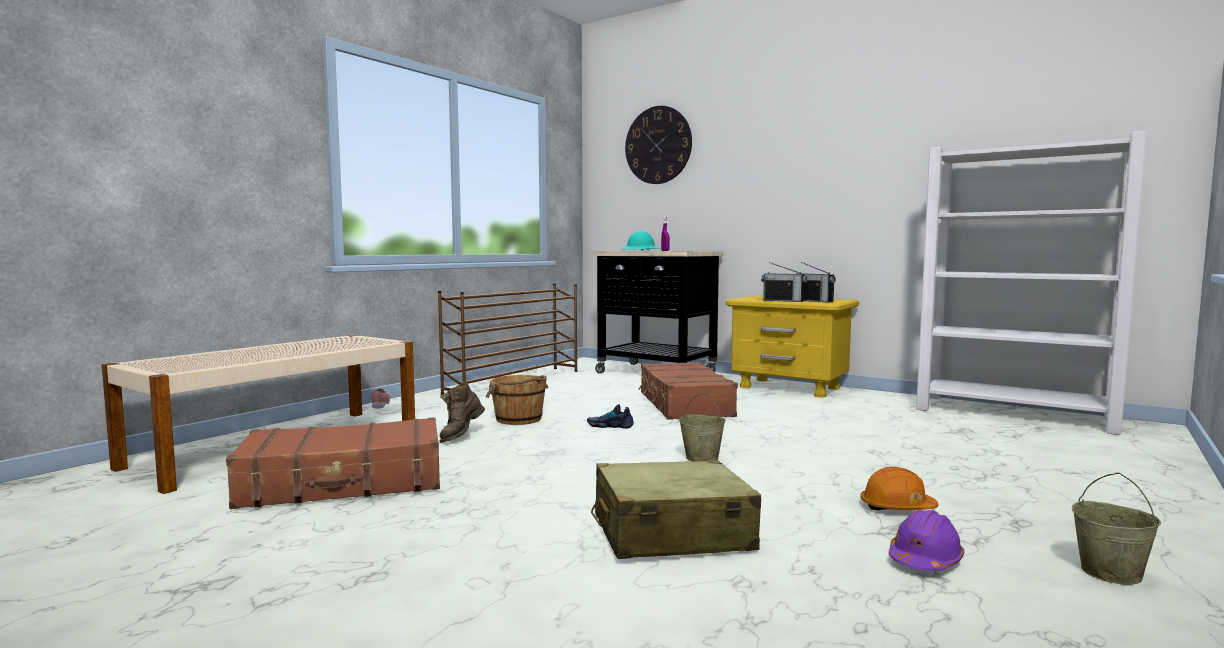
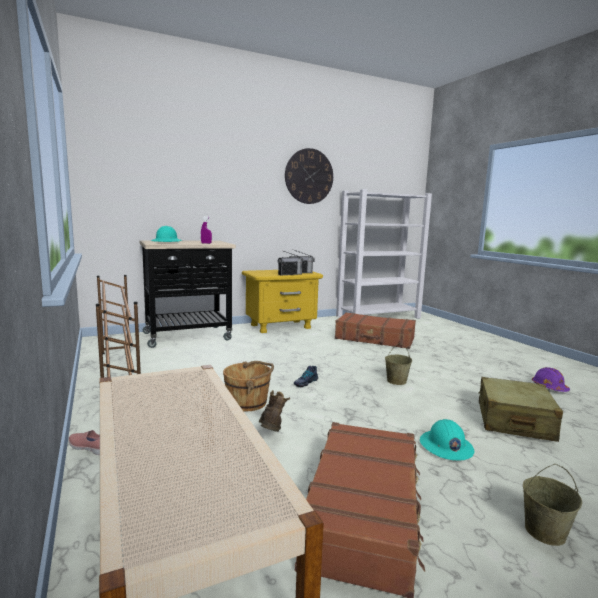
camera: 60 degrees left, 5 degrees up
brown boot [439,381,485,443] -> brown boot turned 150 degrees counterclockwise [259,390,290,432]
wall clock [625,106,692,184] -> wall clock moved to [285,148,333,204]
brown suitcase [638,362,738,420] -> brown suitcase moved to [335,312,416,349]
orange hard hat [860,467,939,510] -> none
beige bucket [1072,473,1161,585] -> beige bucket moved to [523,464,582,546]
none -> turquoise hard hat [420,419,475,461]

